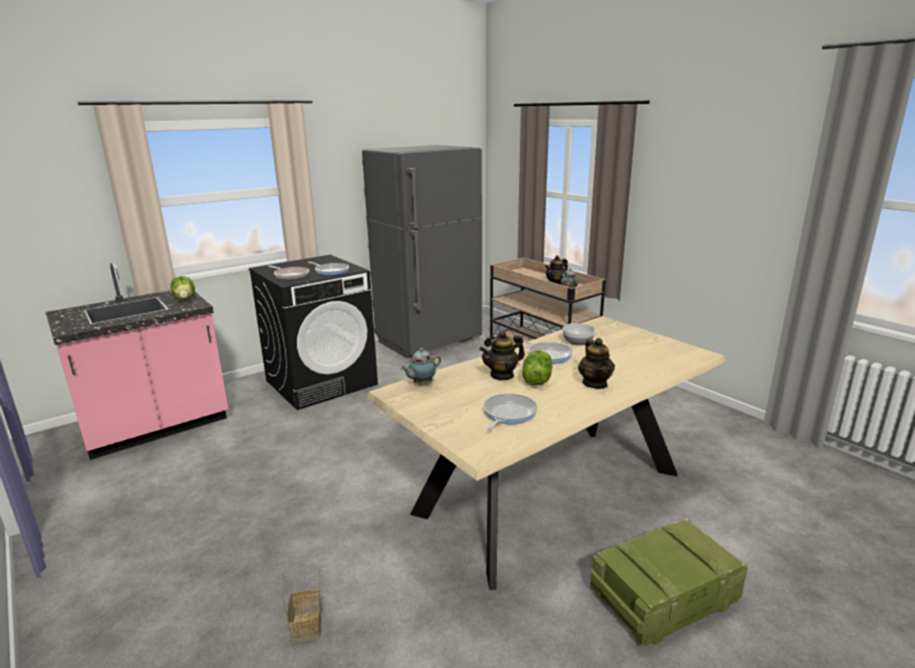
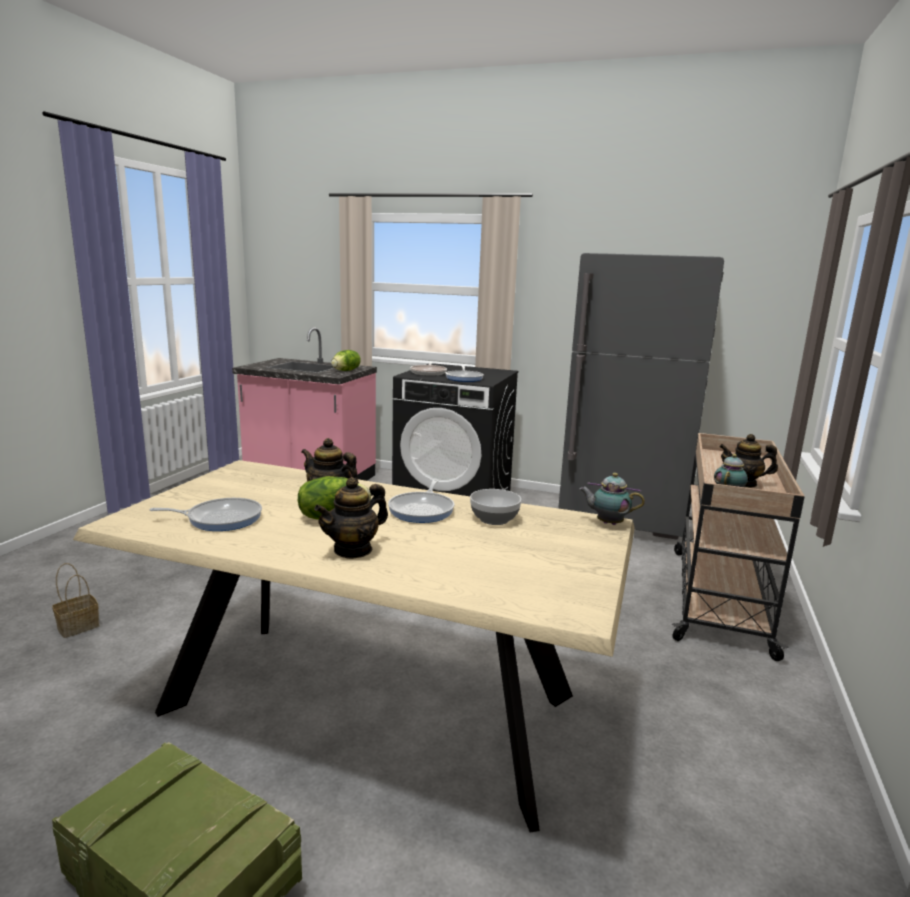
camera: 55 degrees right, 5 degrees down
teapot [401,348,441,385] -> teapot moved to [580,473,645,525]

